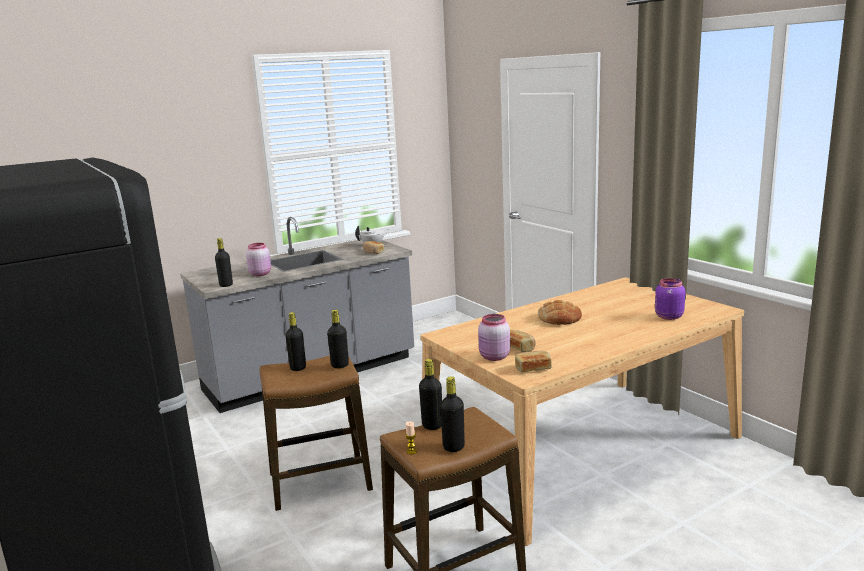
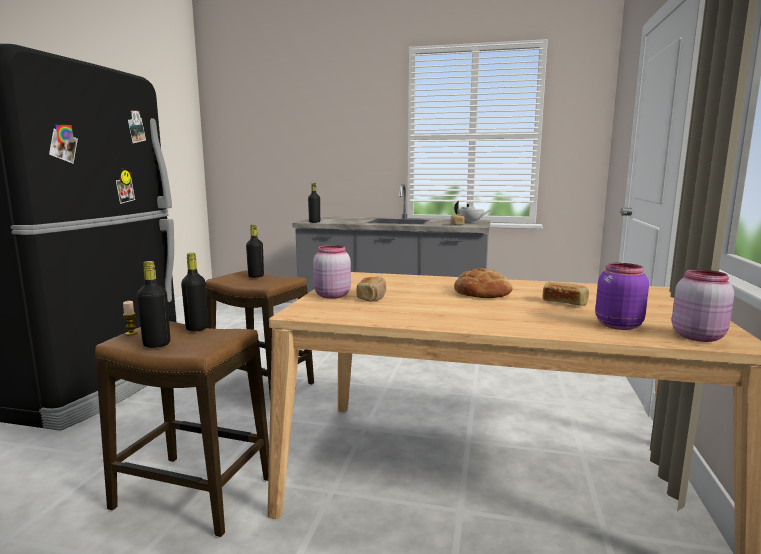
camera: 45 degrees right, 5 degrees down
pink jar [246,243,271,276] -> pink jar moved to [672,270,734,342]
black bottle [327,310,349,368] -> none
bread [515,351,552,372] -> bread moved to [543,282,589,306]

